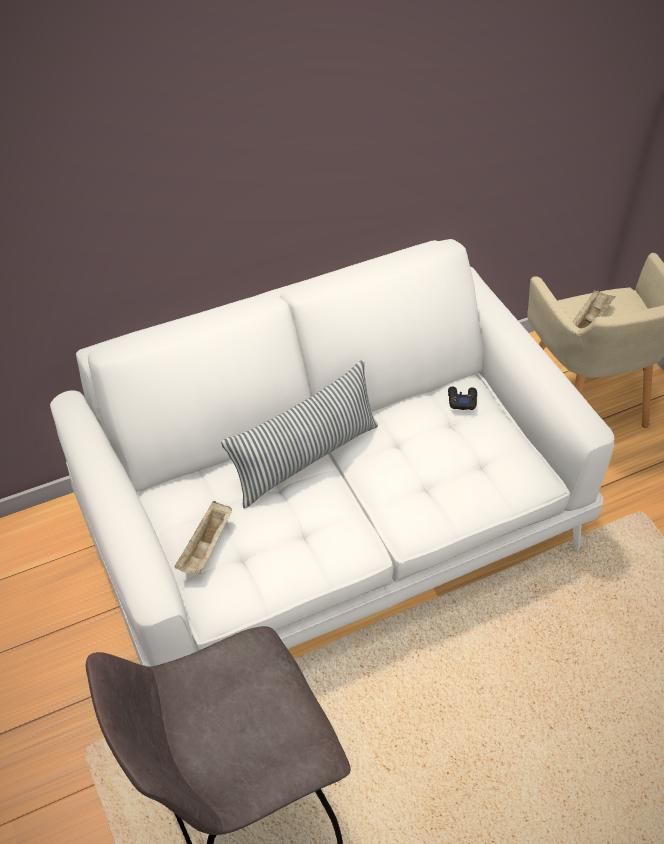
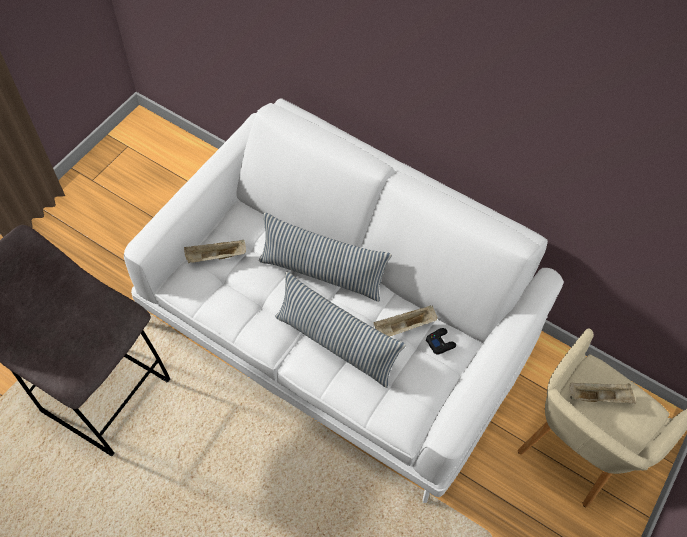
camera: 55 degrees right, 10 degrees up
none -> pillow [275,272,406,388]
none -> beige tray [374,305,437,337]

